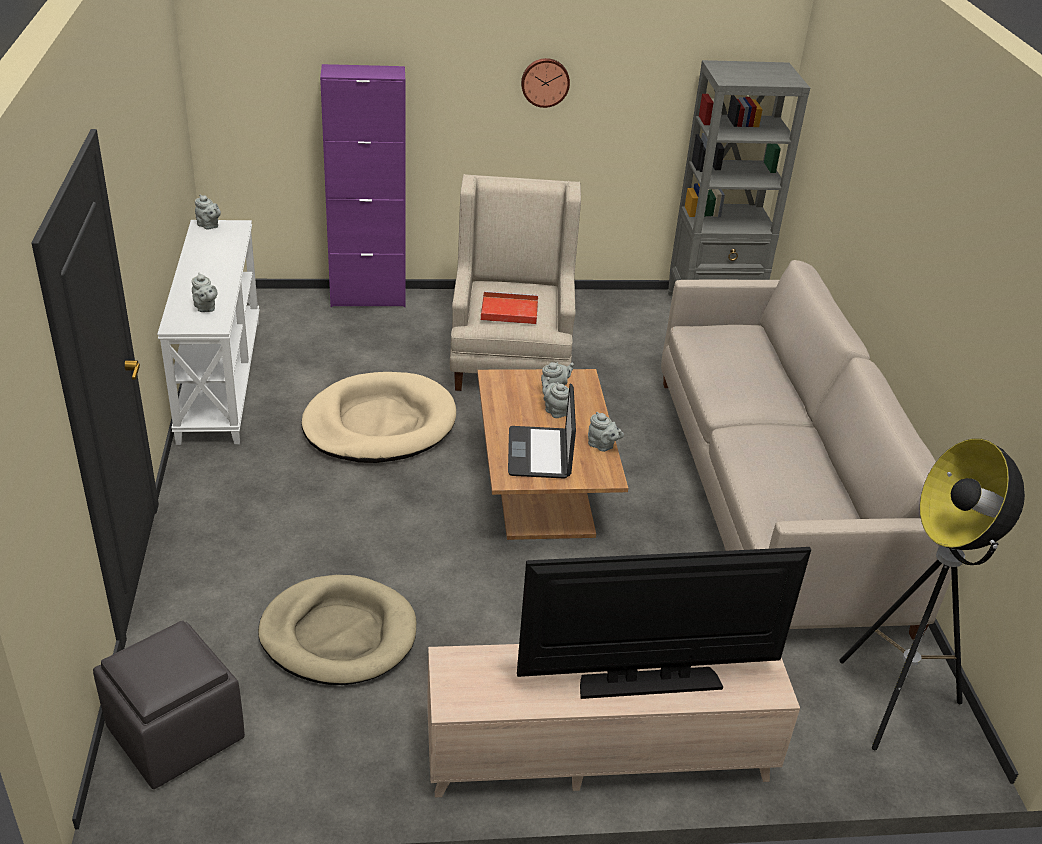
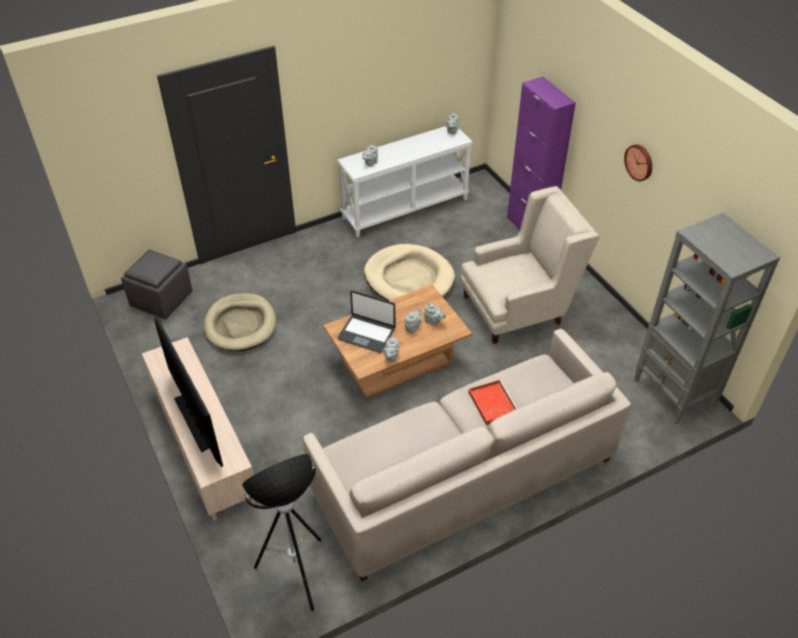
camera: 70 degrees right, 10 degrees up
red tray [481,291,538,324] -> red tray moved to [469,380,518,425]
laptop [508,384,576,479] -> laptop turned 135 degrees counterclockwise [337,290,395,353]

